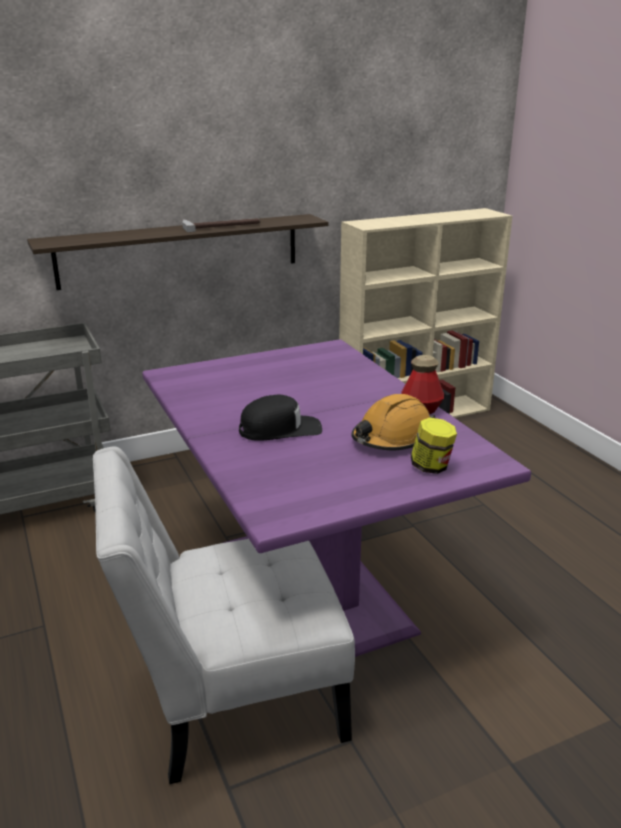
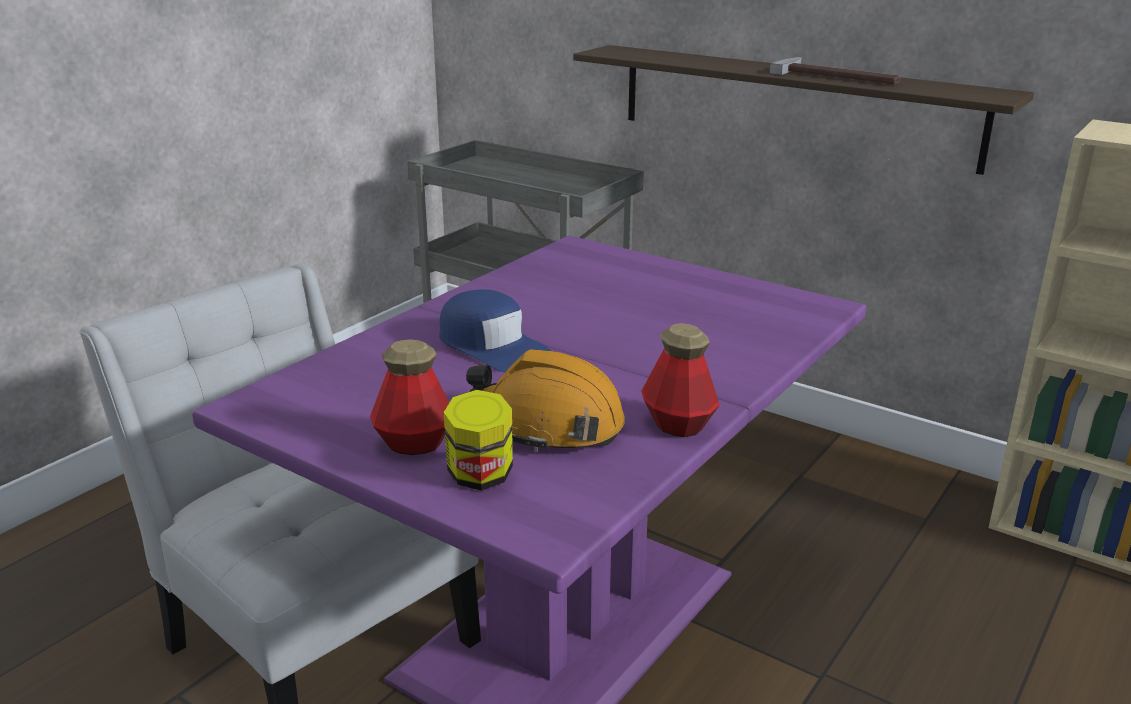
camera: 60 degrees right, 0 degrees up
black cap [239,395,322,441] -> blue cap [439,289,551,372]
none -> bottle [370,340,450,455]

